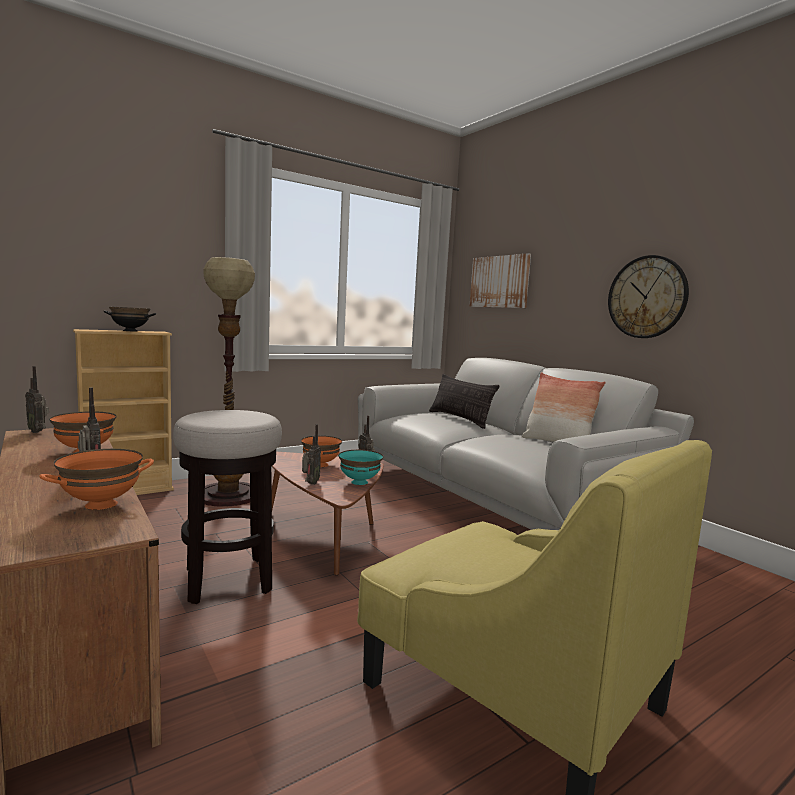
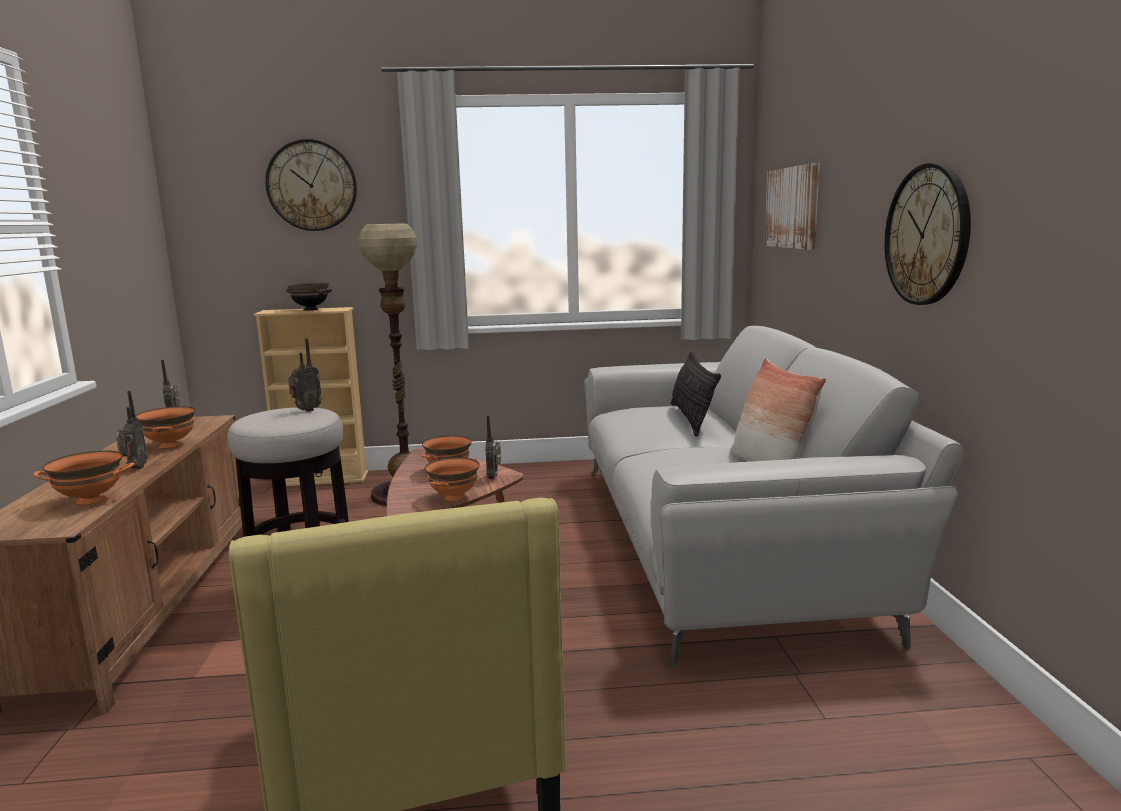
camera: 30 degrees right, 5 degrees up
radio [302,424,321,485] -> radio moved to [288,338,322,412]
turquoise bowl [338,450,383,485] -> orange bowl [425,457,479,501]
none -> wall clock [265,139,357,231]

